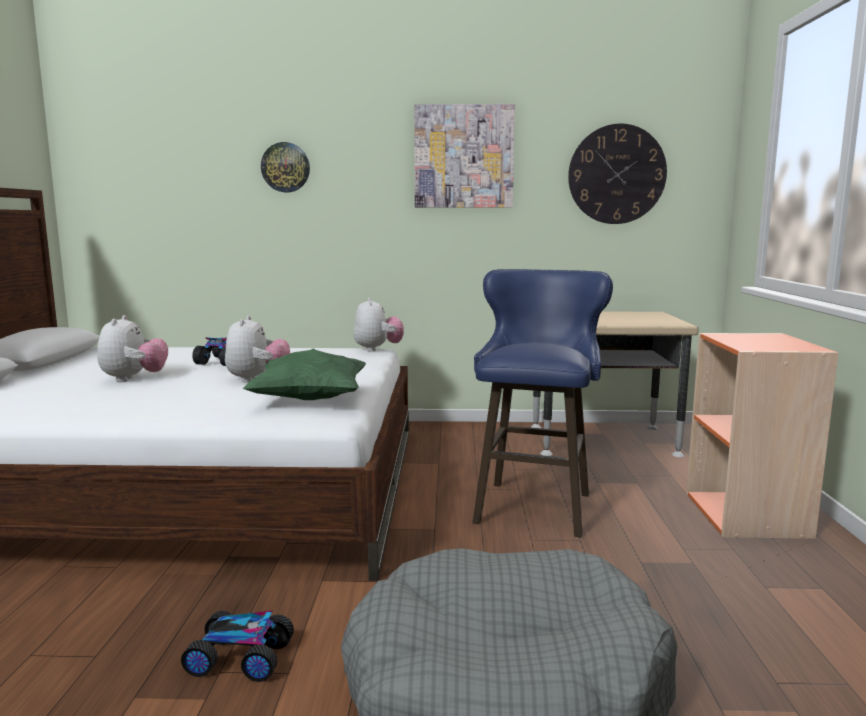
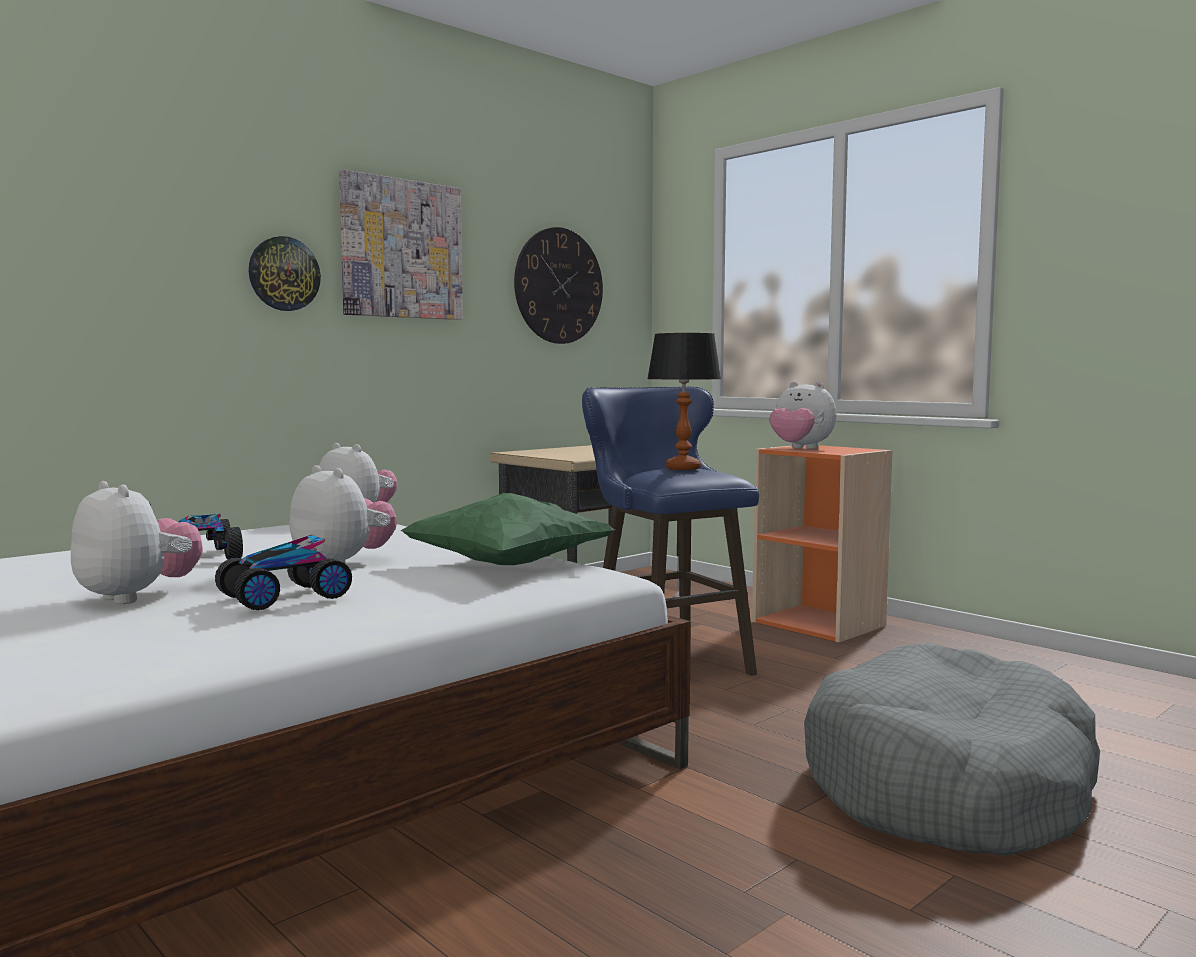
camera: 45 degrees left, 5 degrees down
toy car [181,611,294,682] -> toy car moved to [215,535,352,610]
wall clock [261,142,310,192] -> wall clock moved to [249,236,321,311]
none -> table lamp [647,333,721,470]
none -> plush toy [769,382,837,449]

